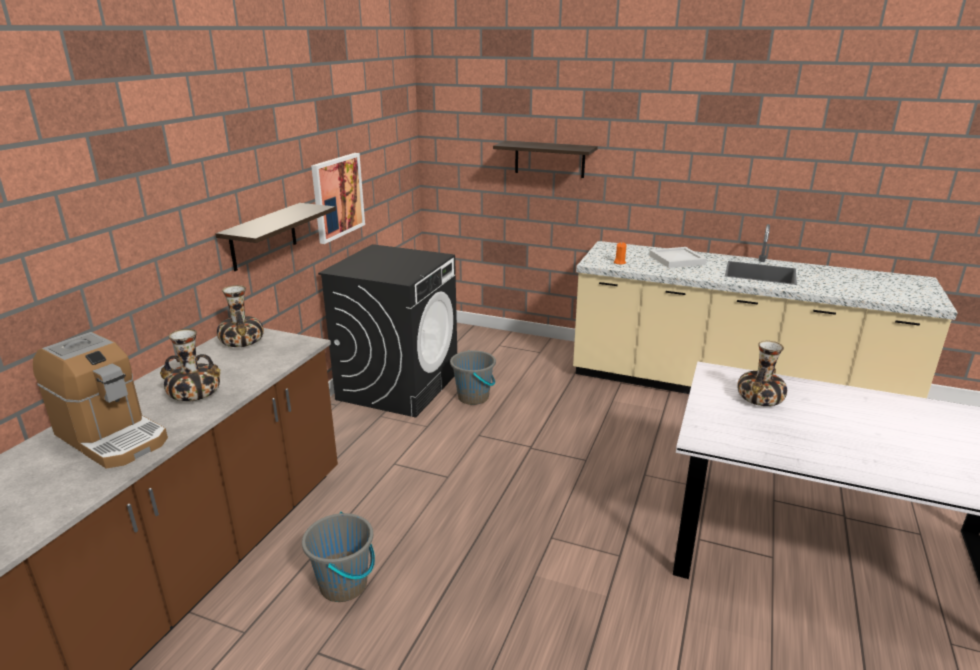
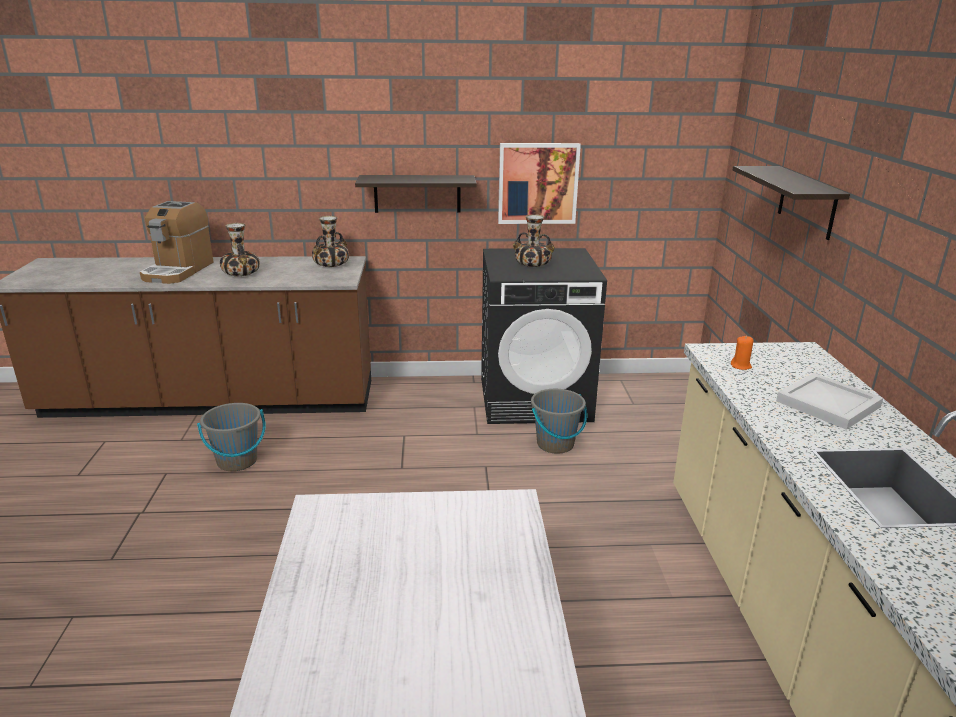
camera: 65 degrees right, 0 degrees up
vase [737,341,787,406] -> vase moved to [513,214,555,267]

